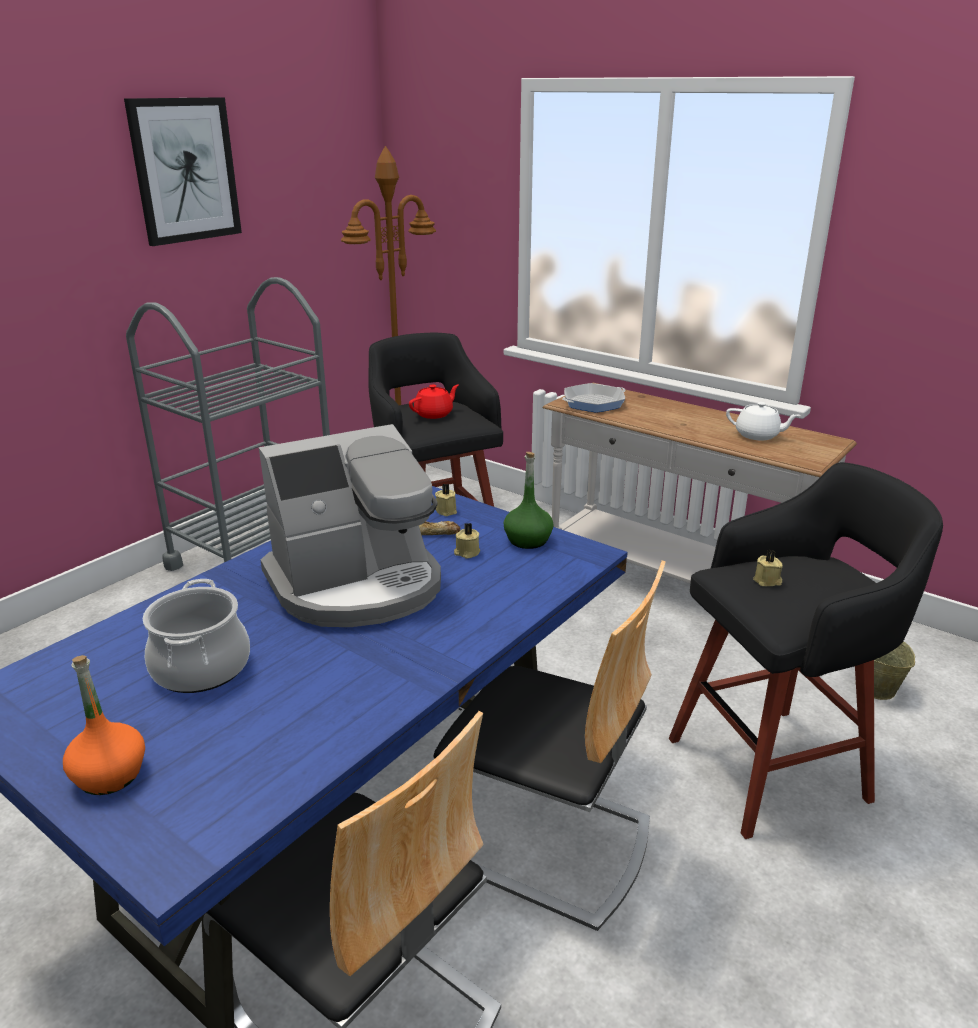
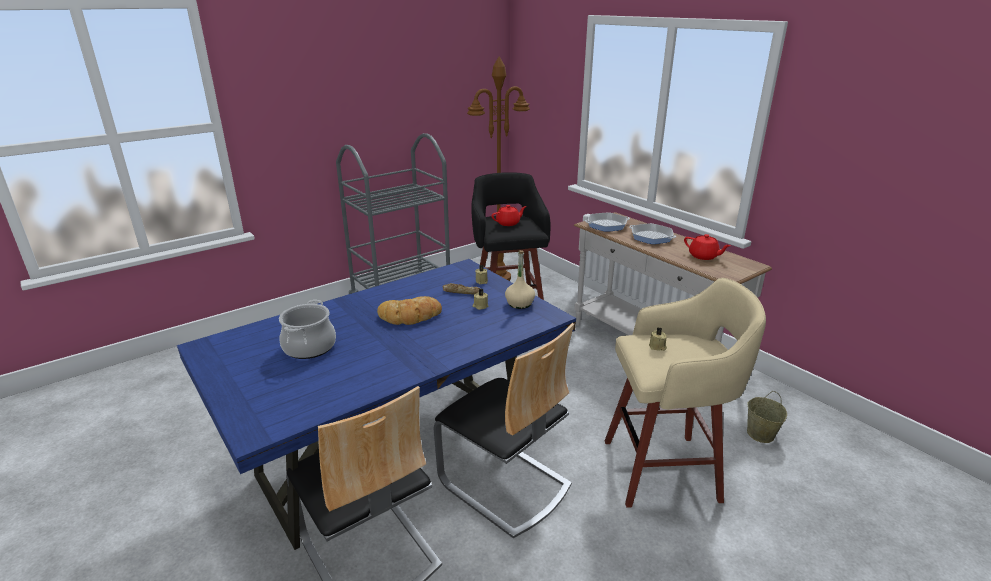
camera: 15 degrees right, 0 degrees up
orange bottle [63,655,145,795] -> none
picture [124,97,242,246] -> none
coffee machine [259,424,441,627] -> bread [377,296,442,325]
green bottle [504,452,554,549] -> beige bottle [505,250,535,309]
black stool [669,462,943,839] -> beige stool [605,278,766,508]
white teapot [726,402,801,440] -> red teapot [684,234,731,260]
none -> frying pan [629,223,676,244]

